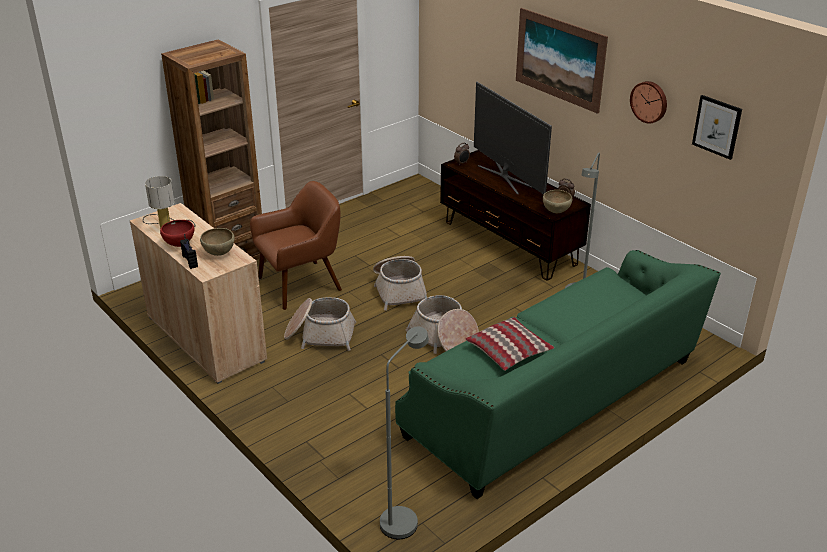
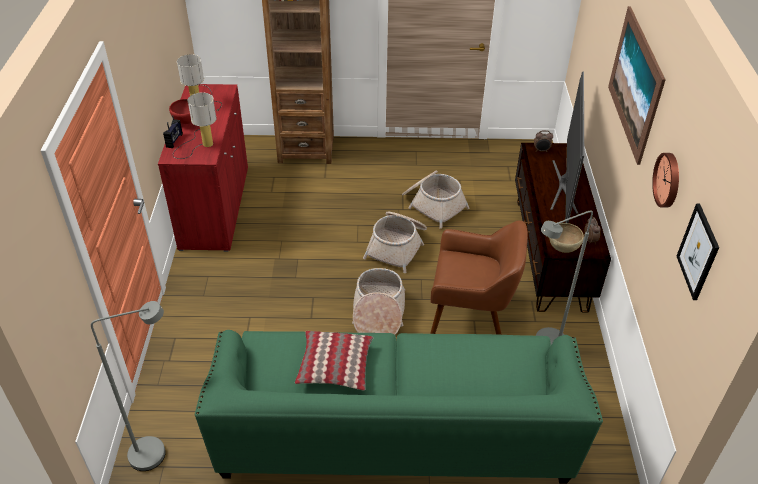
camera: 40 degrees right, 10 degrees up
beige cabinet [130,203,267,384] -> red cabinet [158,84,248,252]
brown bowl [200,228,235,256] -> table lamp [173,93,217,159]
brown armchair [250,181,342,310] -> brown armchair moved to [430,221,528,335]
basket [284,297,356,351] -> basket moved to [402,170,470,229]

